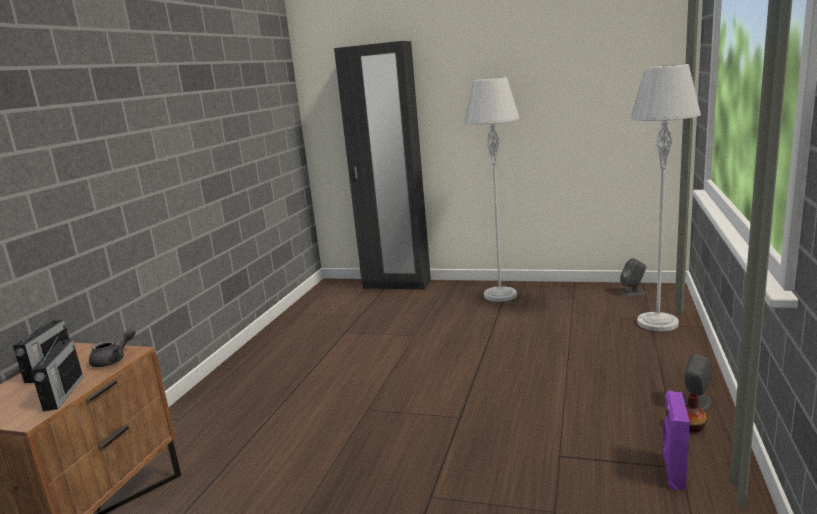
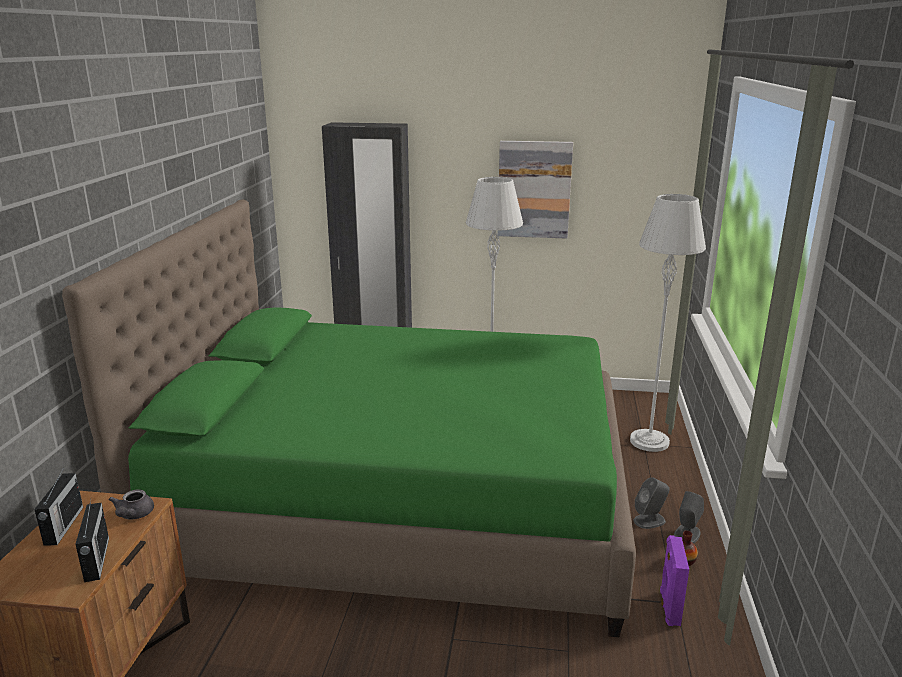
camera: 10 degrees left, 5 degrees up
grey teapot [89,328,136,367] -> grey teapot turned 150 degrees clockwise [109,489,154,520]
grey speaker [620,258,646,297] -> grey speaker moved to [633,477,670,529]
none -> green bed [62,199,636,637]
none -> picture [498,141,573,239]

